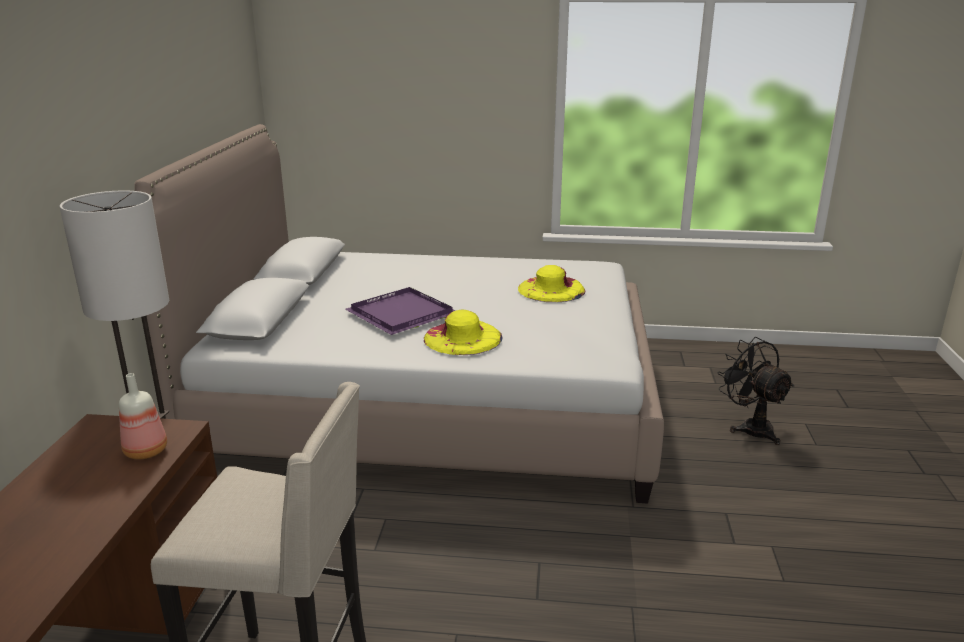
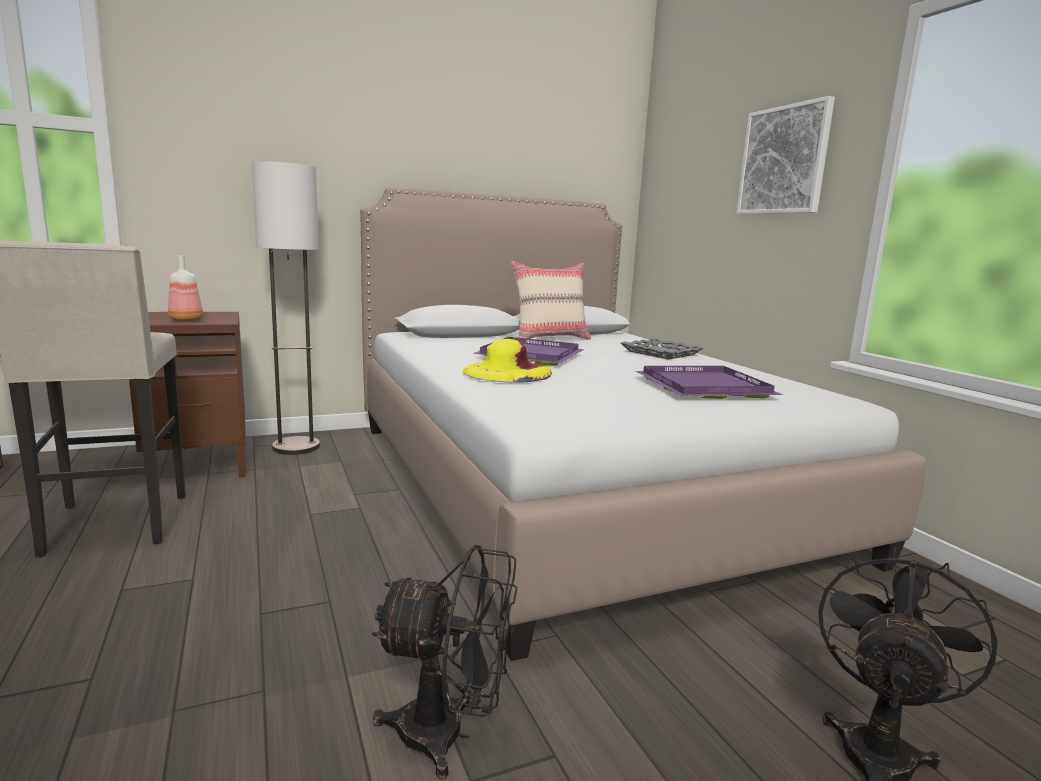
camera: 60 degrees right, 10 degrees down
yellow hat [518,265,586,302] -> purple tray [636,366,783,399]
none -> black fan [371,545,517,780]
none -> beige pillow [511,261,591,339]
none -> grey tray [621,338,704,359]
none -> picture [737,96,835,214]

